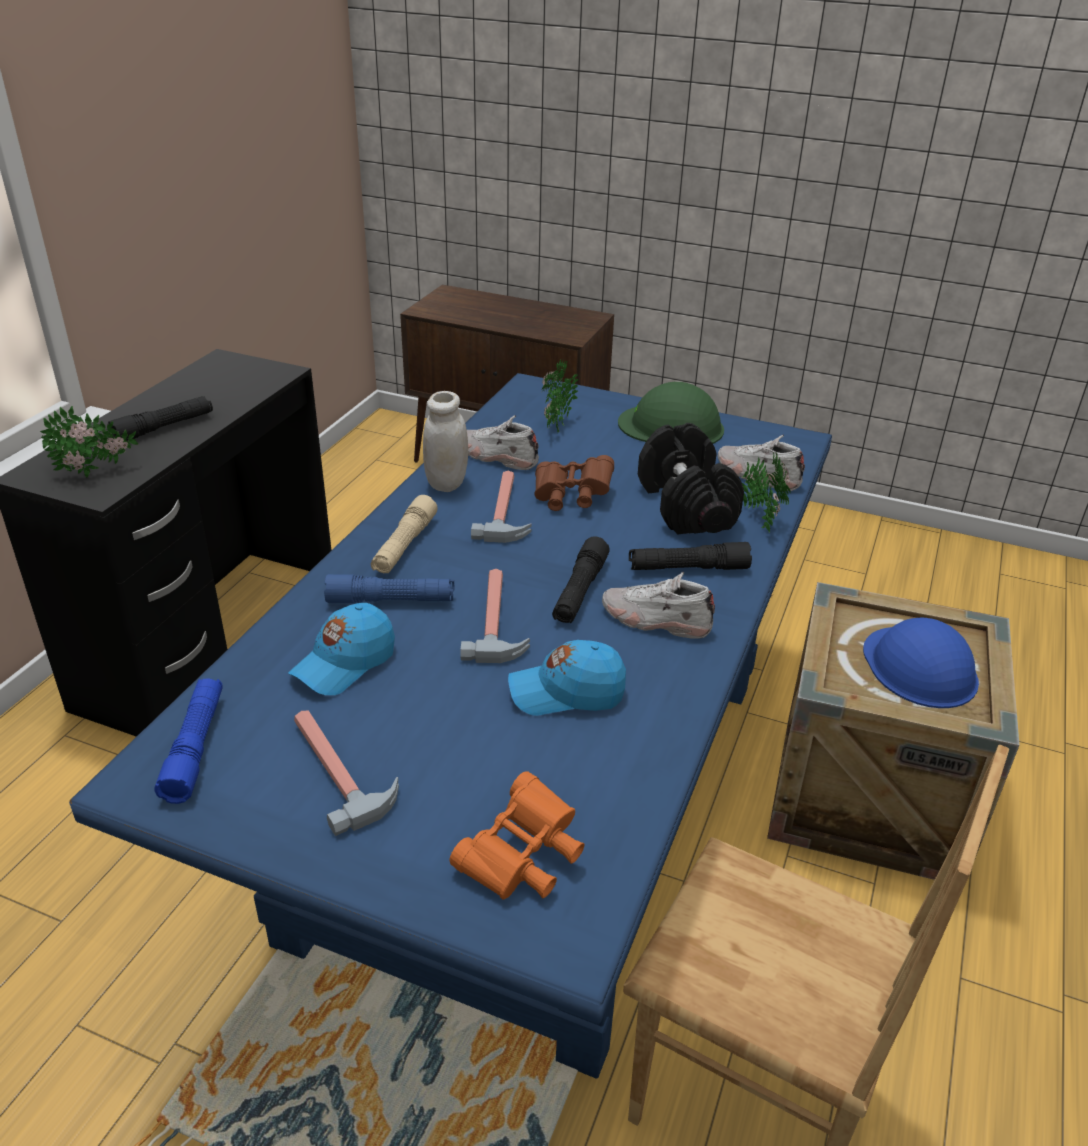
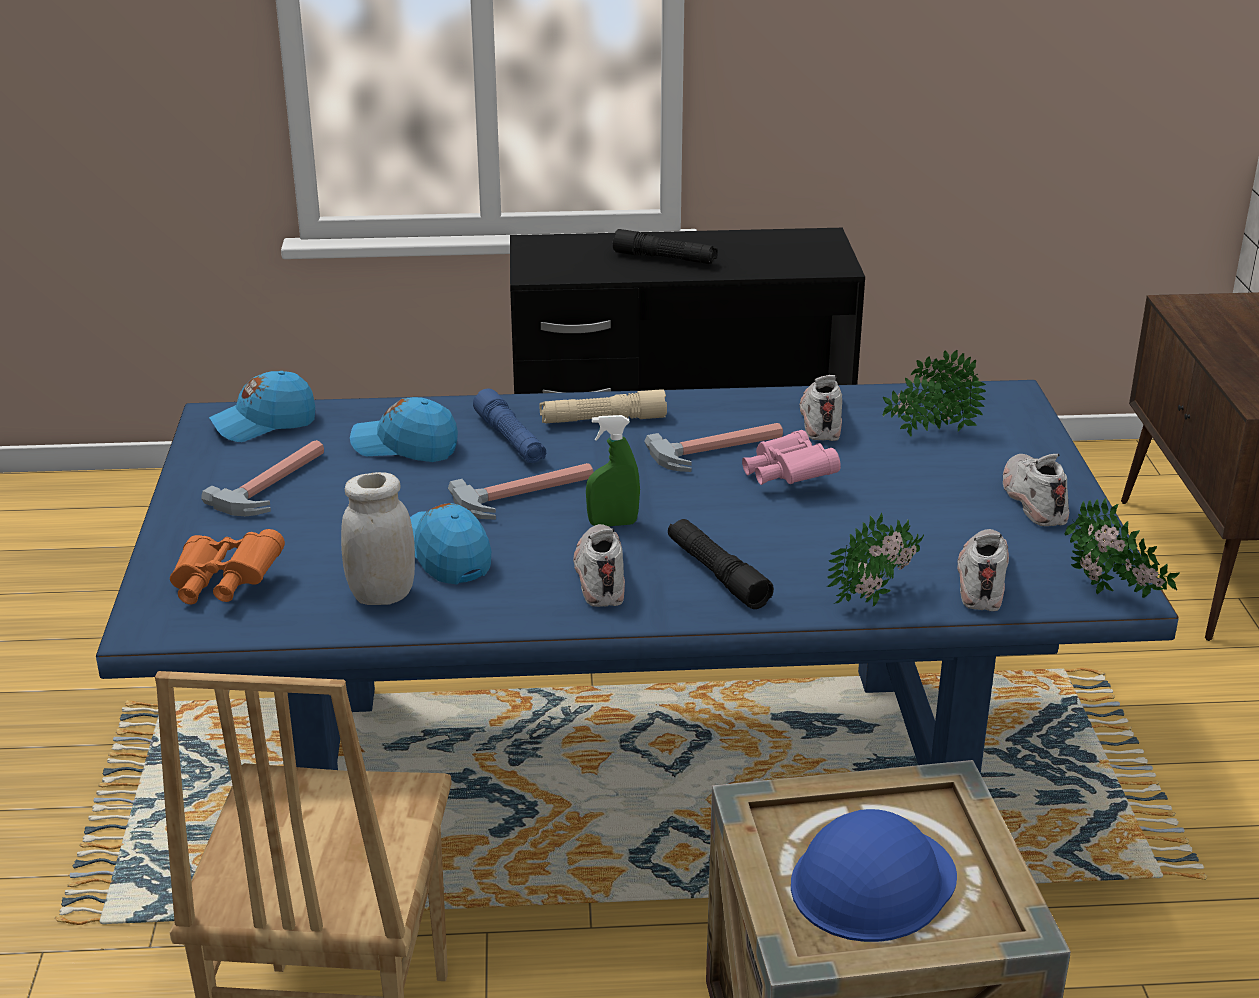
camera: 65 degrees right, 5 degrees down
potted plant [40,406,138,478] -> potted plant moved to [1065,498,1179,598]
blue flashlight [154,678,223,804] -> blue cap [209,371,315,442]
white jar [423,391,468,492] -> white jar moved to [341,472,415,605]
brown binoculars [534,455,614,511] -> pink binoculars [742,430,841,485]
black flashlight [552,536,609,623] -> green spray bottle [586,415,640,526]
green hard hat [618,382,724,444] -> white shoe [1003,454,1069,526]
black dumbbell [638,423,744,534] -> none

